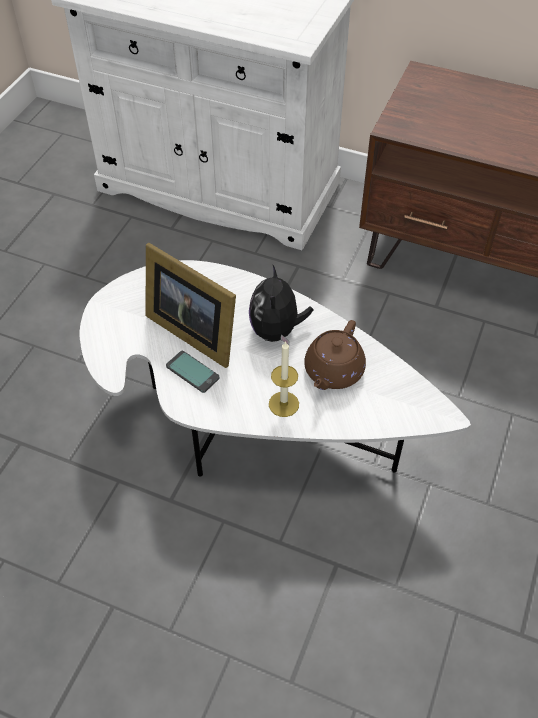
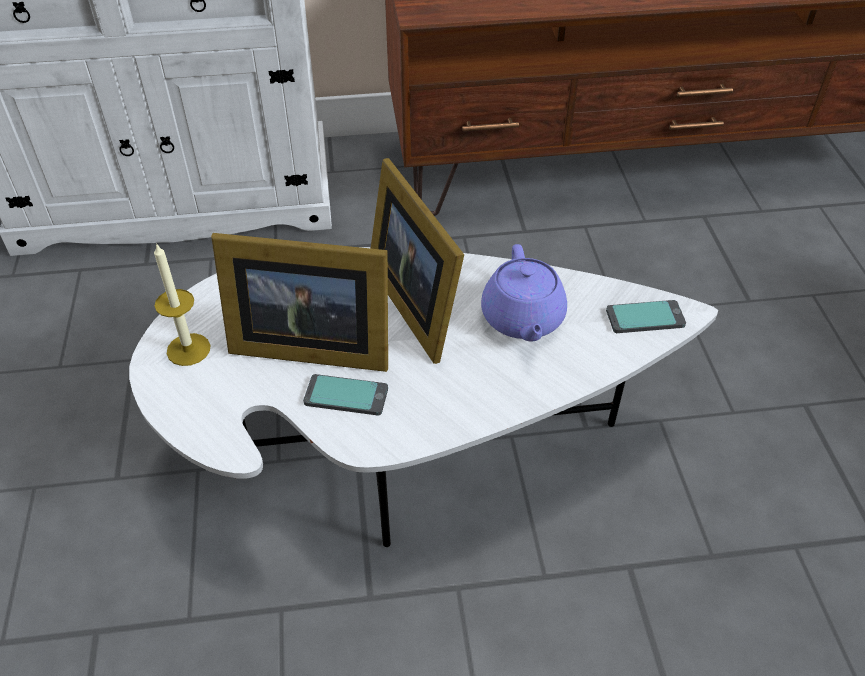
camera: 30 degrees left, 5 degrees down
plush toy [249,265,313,345] -> picture frame [371,158,464,364]
candle [269,341,299,417] -> candle moved to [154,243,211,366]
brown teapot [304,320,366,390] -> purple teapot [481,244,567,342]
none -> phone [606,300,686,333]

